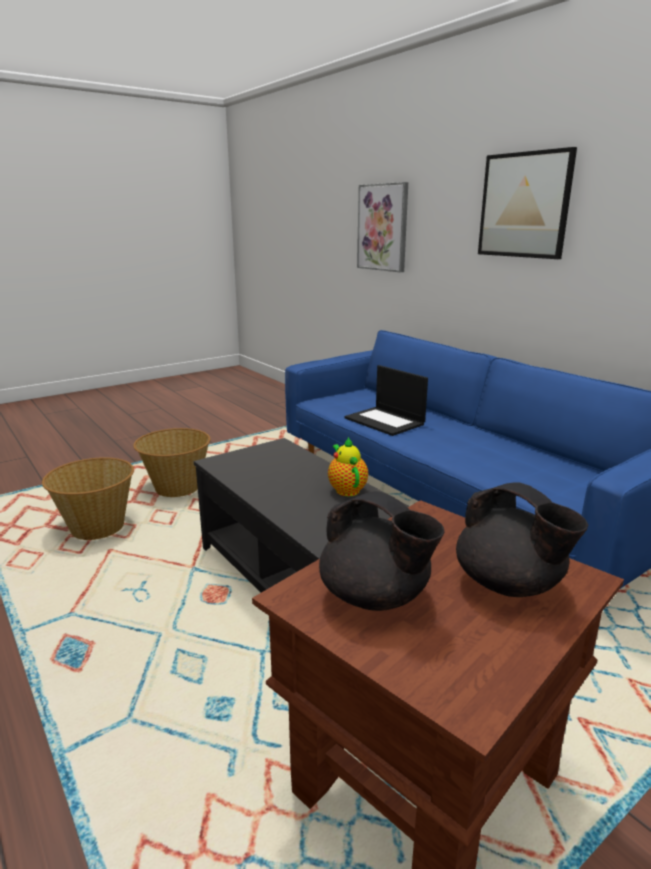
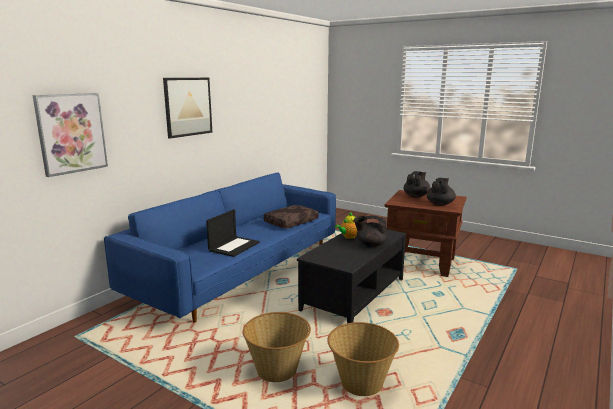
camera: 110 degrees left, 5 degrees down
none -> brown pillow [263,205,319,228]
none -> black teapot [354,216,388,247]

